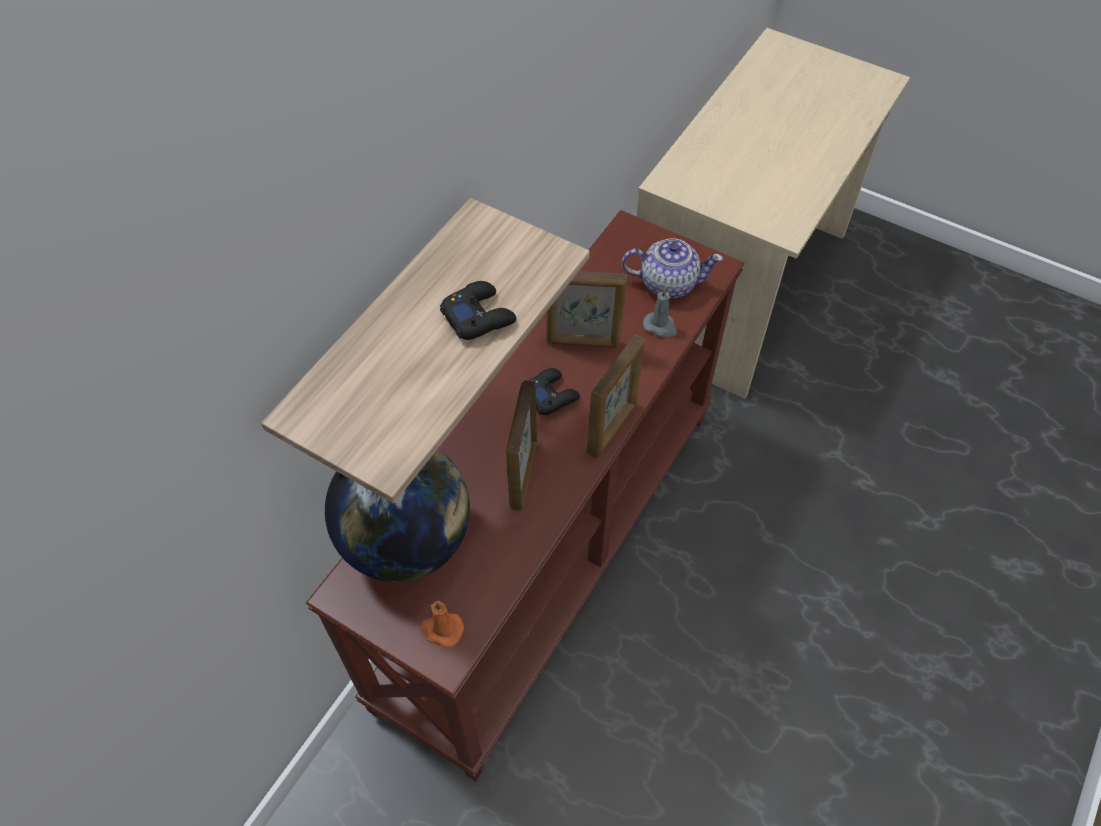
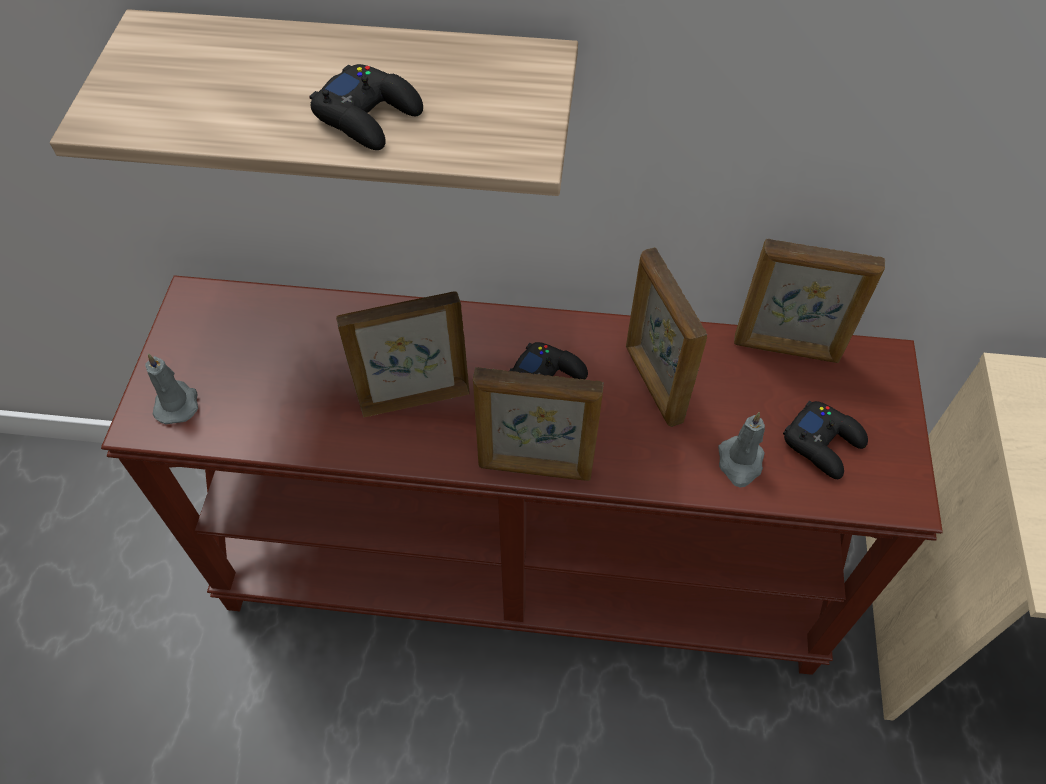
camera: 65 degrees right, 0 degrees up
globe [325,449,470,582] -> none
orange candle [421,601,464,648] -> grey candle [145,353,198,424]
teapot [622,238,723,298] -> black game controller [783,400,868,479]
none -> picture frame [734,239,885,363]

